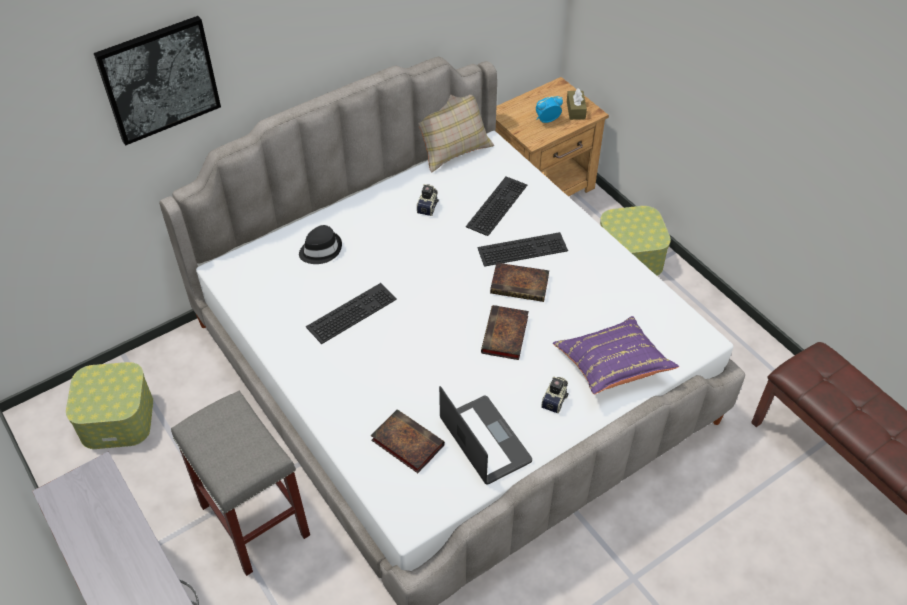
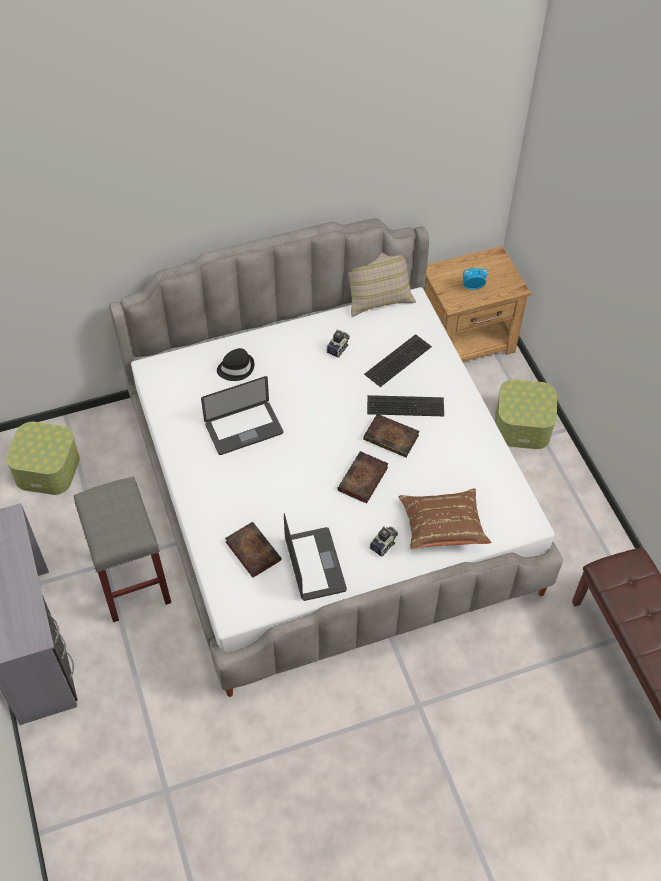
camera: 15 degrees right, 5 degrees up
picture [94,16,221,146] -> none
keyboard [306,283,397,344] -> laptop [201,376,283,455]
purple pillow [553,316,679,394] -> brown pillow [398,489,491,549]
brown tissue box [567,88,587,120] -> none

